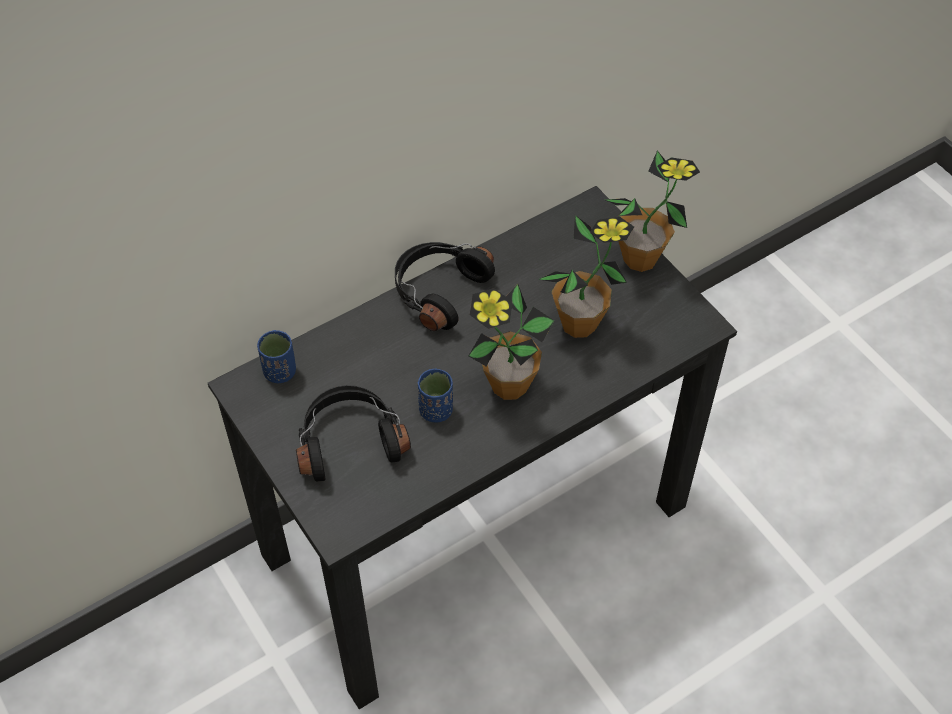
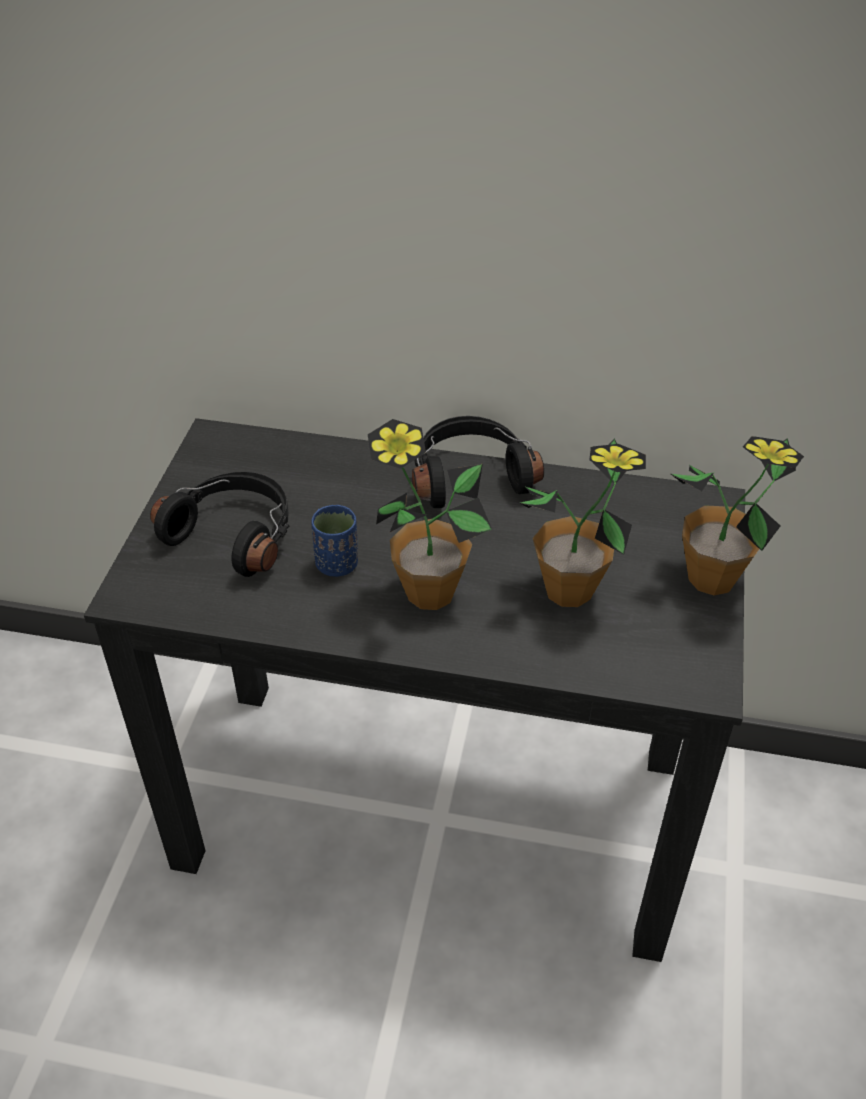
camera: 45 degrees right, 10 degrees down
blue cup [257,330,296,383] -> none

